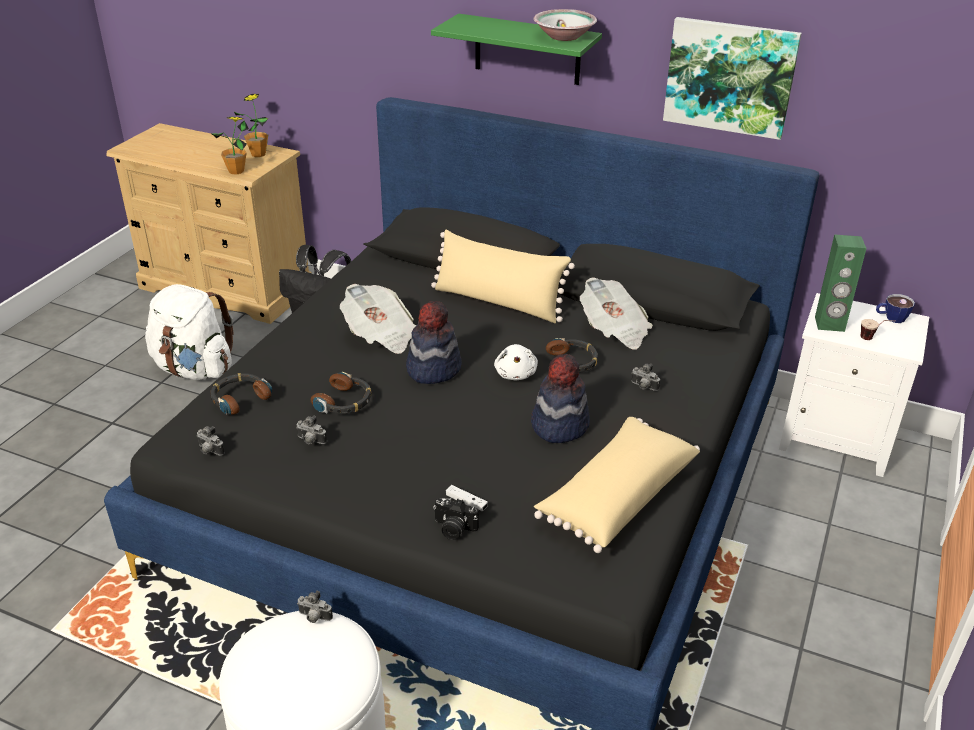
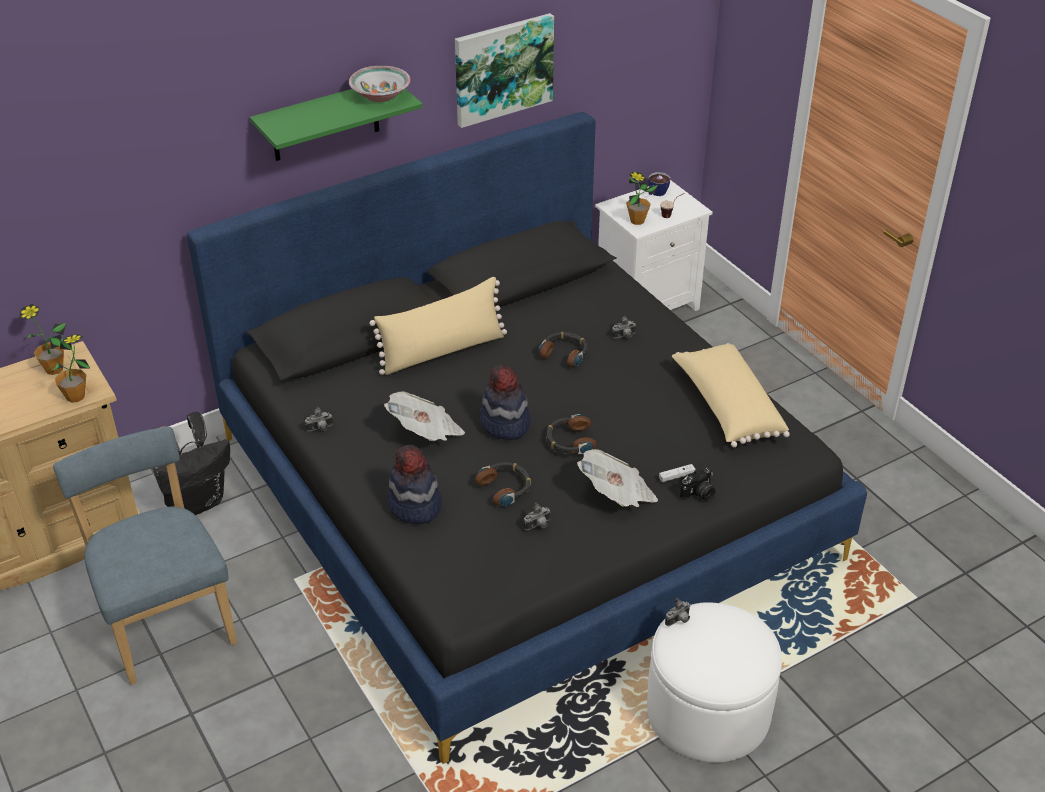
camera: 55 degrees left, 5 degrees up
white backpack [145,284,234,380] -> blue chair [53,426,237,685]
camera [197,426,225,456] -> camera moved to [305,407,333,431]
headphones [211,373,272,415] -> headphones moved to [546,414,597,454]
white plush toy [494,344,538,380] -> none
hat [531,354,590,443] -> hat moved to [387,445,442,524]
newspaper [580,277,653,350] -> newspaper moved to [577,449,658,507]
green speaker [815,235,867,332] -> potted plant [626,172,658,225]

